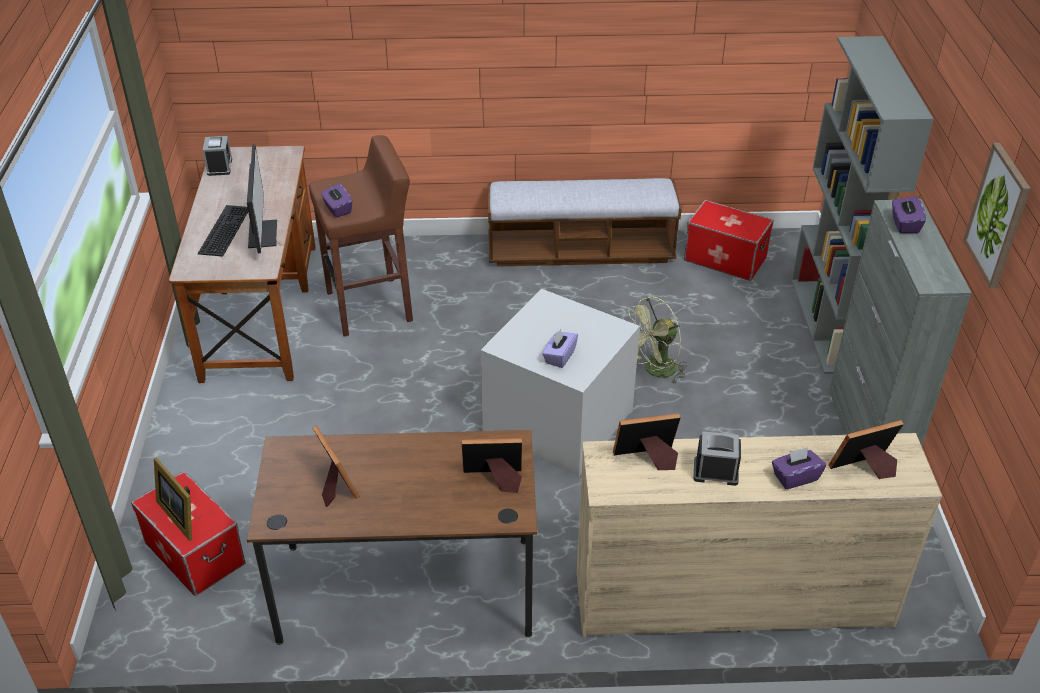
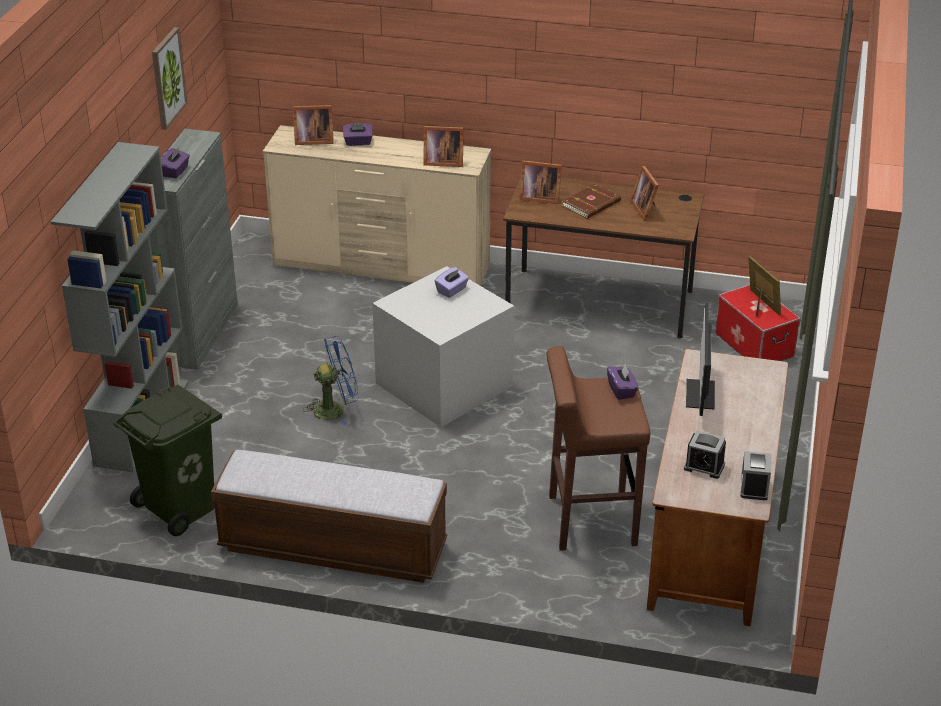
camera: 165 degrees left, 5 degrees down
keyboard [198,205,248,257] -> none
green fan [629,296,687,383] -> blue fan [303,336,359,425]
storage box [684,200,774,281] -> green trash can [114,384,222,536]
alarm clock [693,431,741,486] -> alarm clock moved to [684,431,726,479]
none -> brown book [562,184,621,219]

